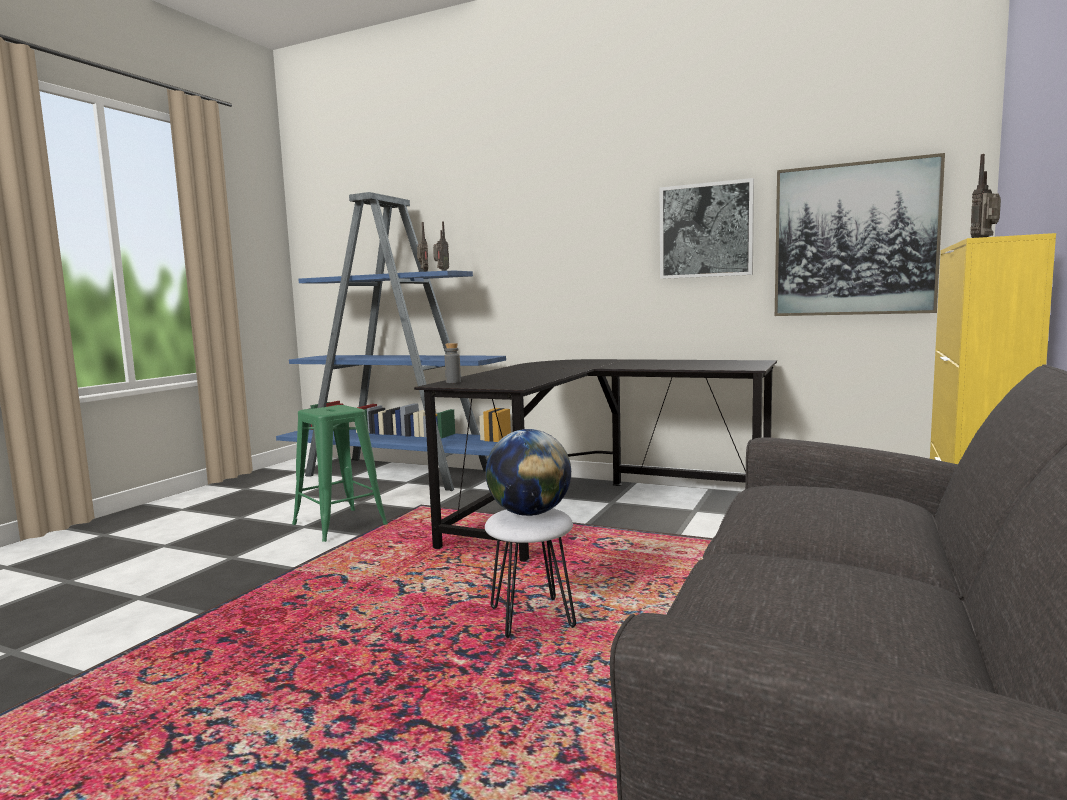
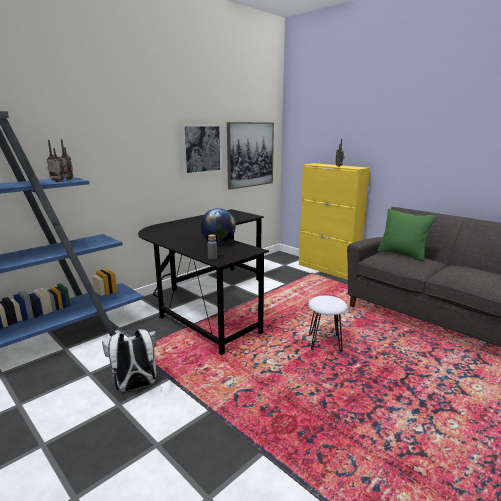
camera: 70 degrees left, 10 degrees up
green stool [292,405,388,542] -> white backpack [102,329,156,392]
globe [485,429,571,516] -> globe moved to [200,208,236,244]
none -> green pillow [378,209,436,261]

